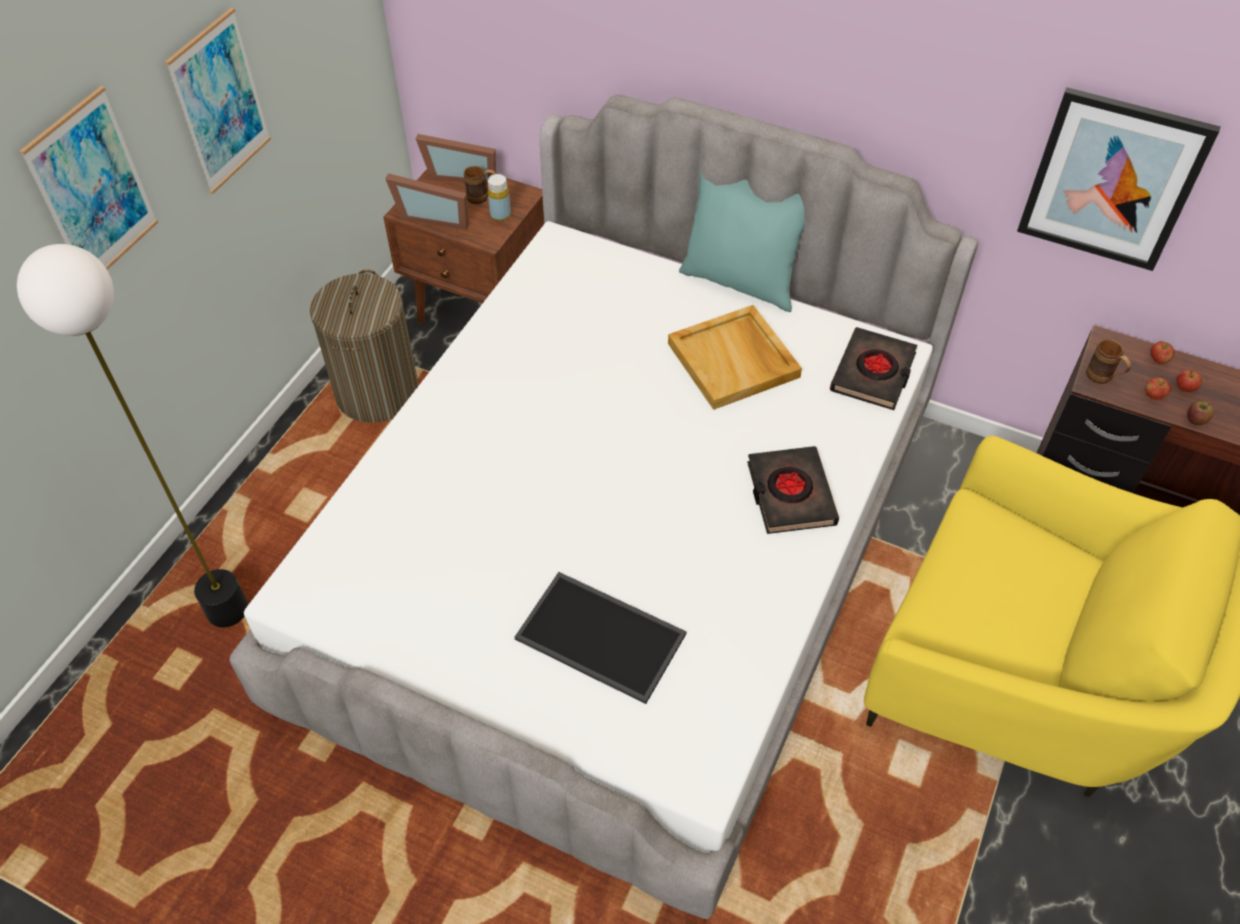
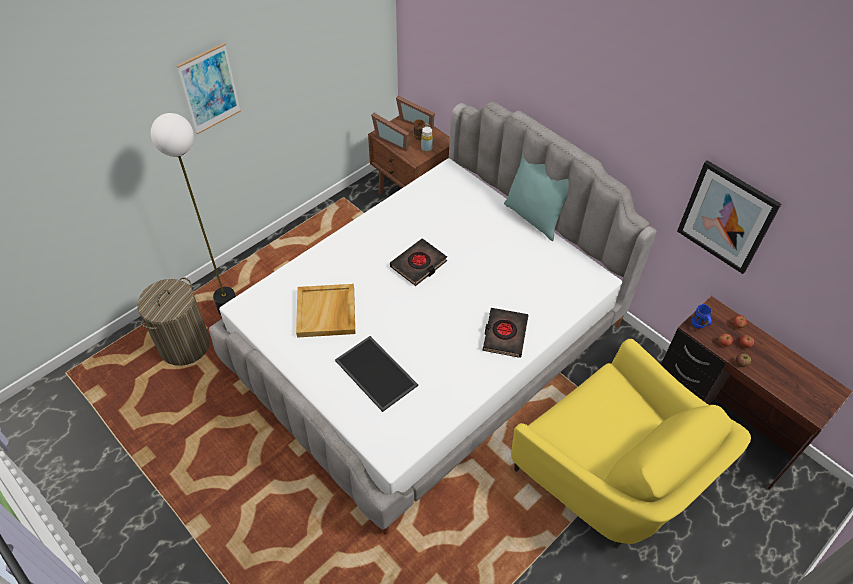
camera: 20 degrees right, 0 degrees up
picture [165,8,271,194] -> none
laundry basket [310,270,419,423] -> laundry basket moved to [137,278,210,366]
beige tray [668,305,802,410] -> beige tray moved to [296,284,355,338]
black book [830,327,918,410] -> black book moved to [390,238,447,286]
brown mug [1086,339,1131,384] -> blue mug [691,304,712,329]

